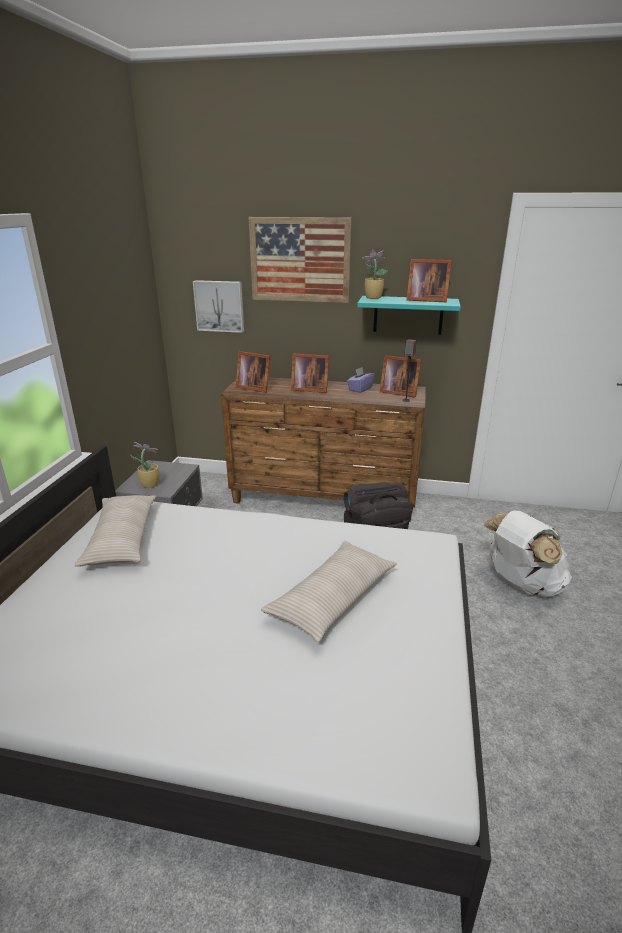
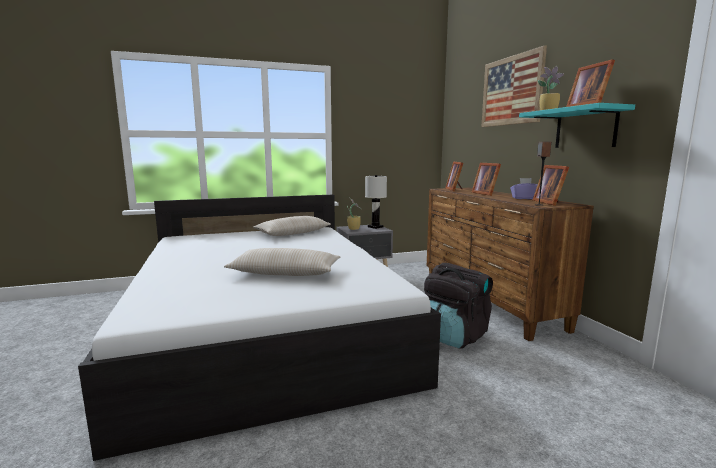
camera: 60 degrees right, 15 degrees down
picture [193,280,244,333] -> none
white backpack [484,511,572,597] -> none
none -> white table lamp [365,175,387,229]

